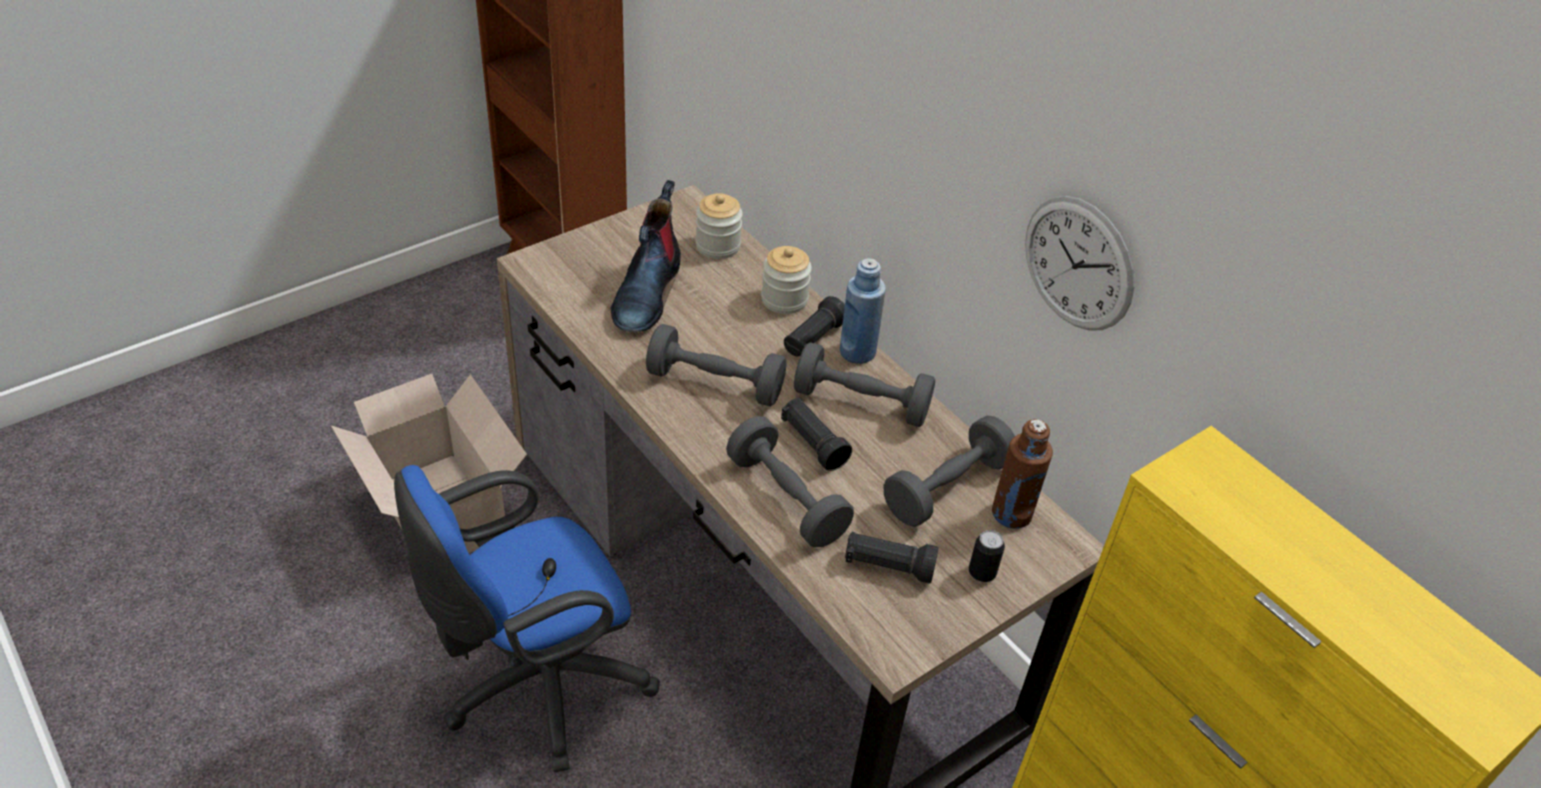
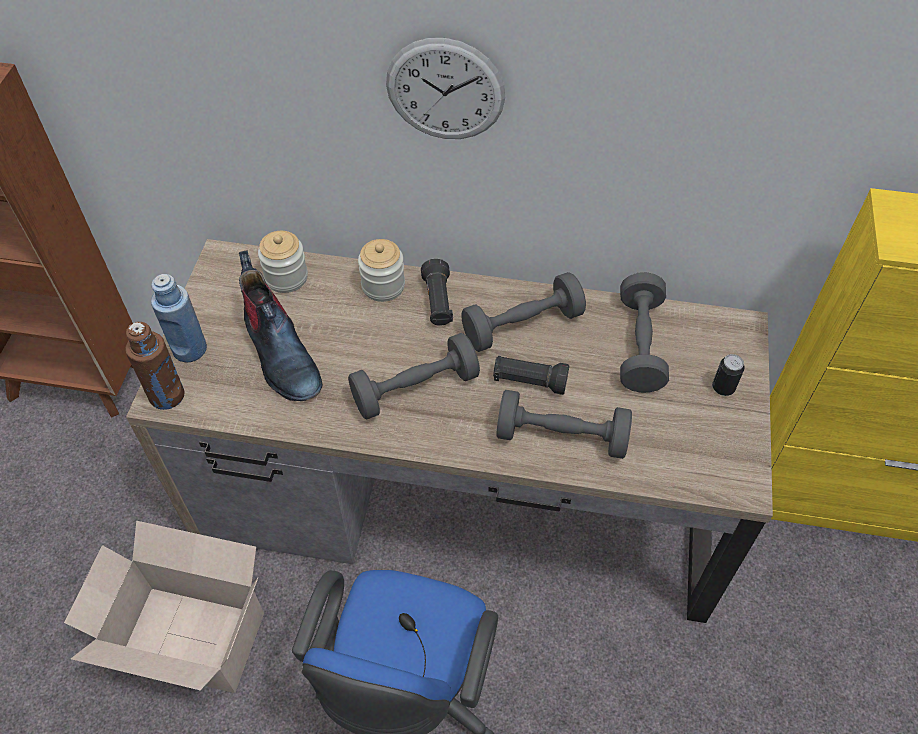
camera: 40 degrees left, 10 degrees up
blue bottle [840,258,886,364] -> blue bottle moved to [151,274,207,362]
black flashlight [845,532,939,584] -> none
brown bottle [992,419,1053,529] -> brown bottle moved to [126,322,184,410]
wall clock [1025,196,1134,330] -> wall clock moved to [386,38,505,139]

